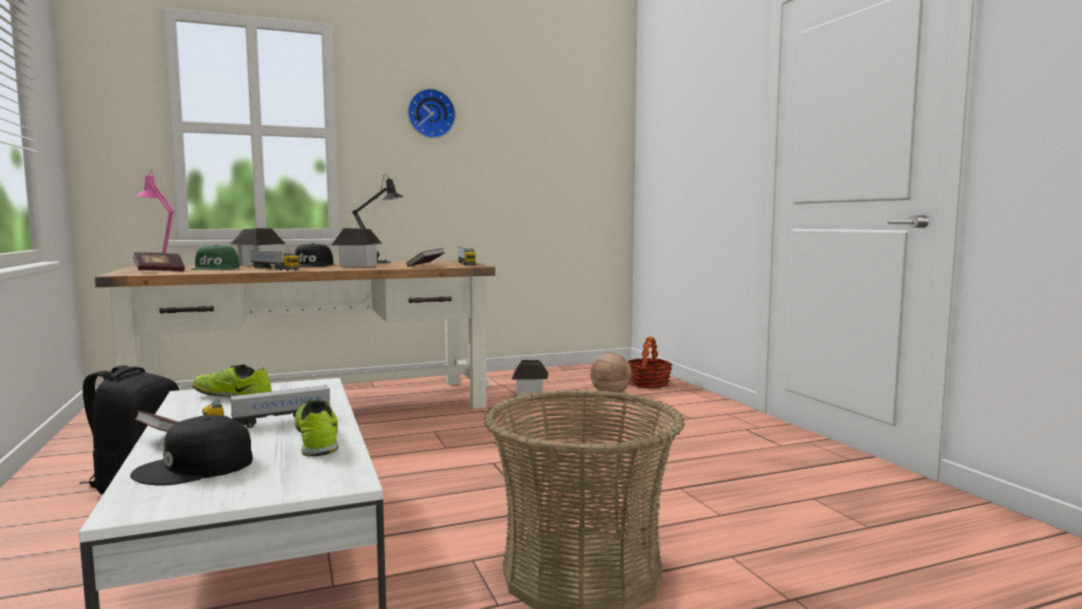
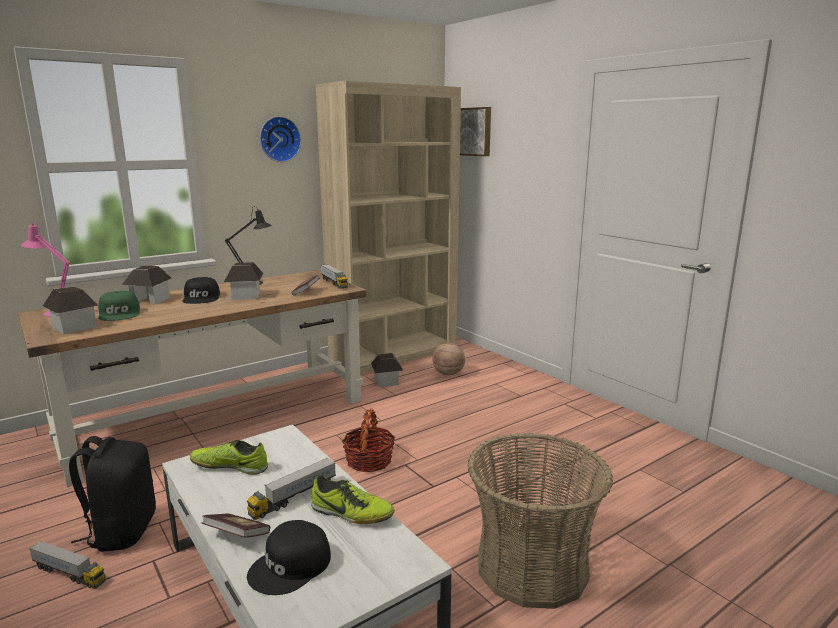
camera: 15 degrees left, 10 degrees up
book [133,252,185,271] -> toy house [43,287,99,334]
toy truck [250,250,300,271] -> toy truck moved to [29,540,106,589]
shoe [295,400,338,457] -> shoe turned 150 degrees clockwise [311,475,395,524]
basket [628,336,673,388] -> basket moved to [342,408,395,472]
none -> beige bookcase [316,81,461,374]
none -> picture [460,107,491,156]

